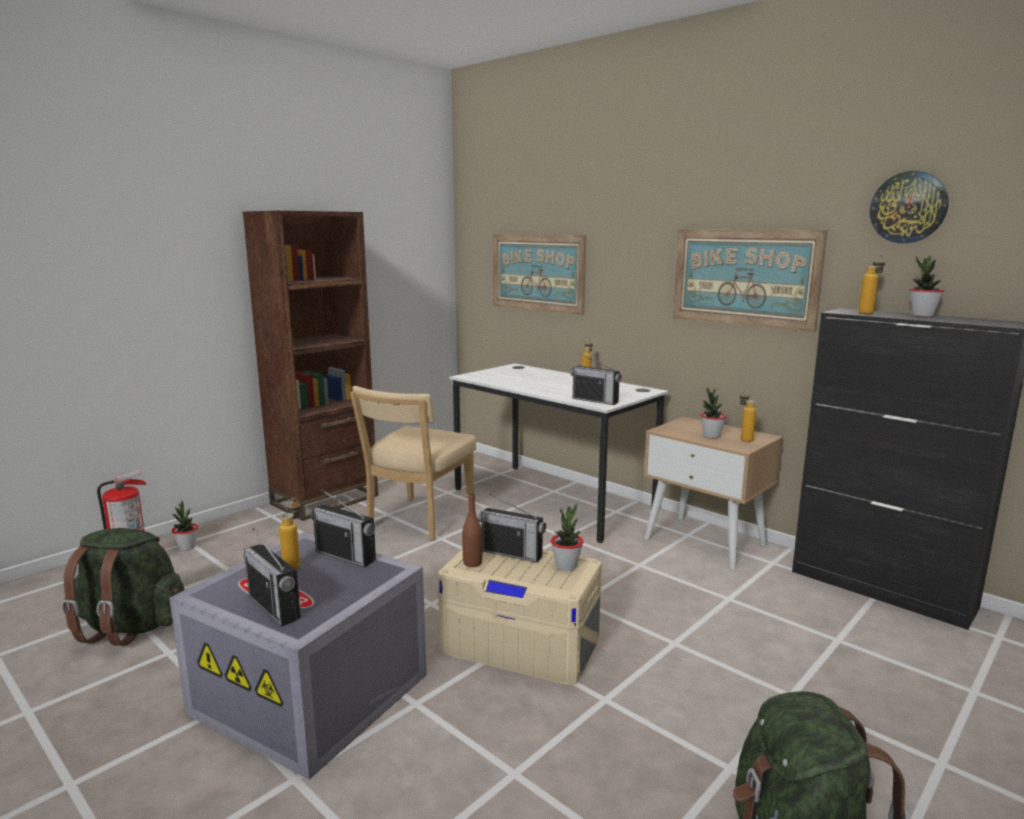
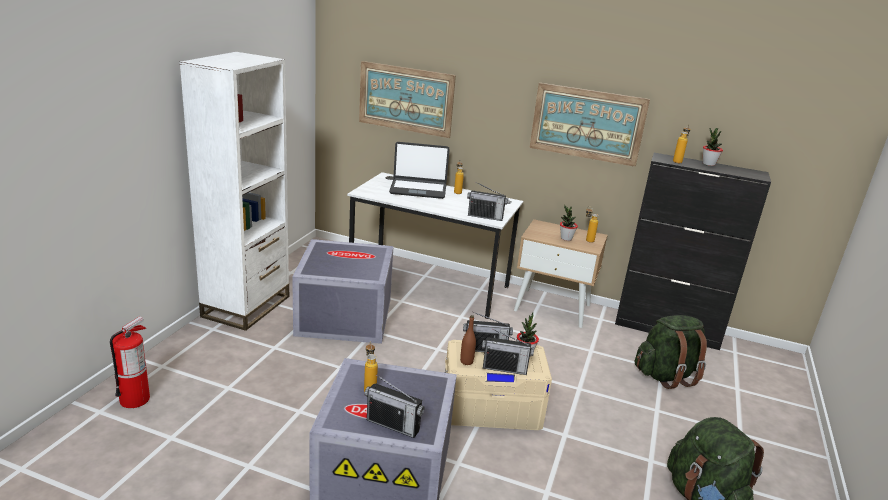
camera: 25 degrees left, 10 degrees up
green backpack [61,528,184,646] -> green backpack moved to [635,315,707,389]
potted plant [172,500,198,551] -> none
brown bookcase [243,211,378,521] -> white bookcase [180,52,289,331]
radio [310,489,376,567] -> radio moved to [482,329,534,375]
beige chair [350,386,476,541] -> grey storage box [292,239,394,344]
wall clock [870,171,948,243] -> none
none -> laptop [389,142,450,199]

